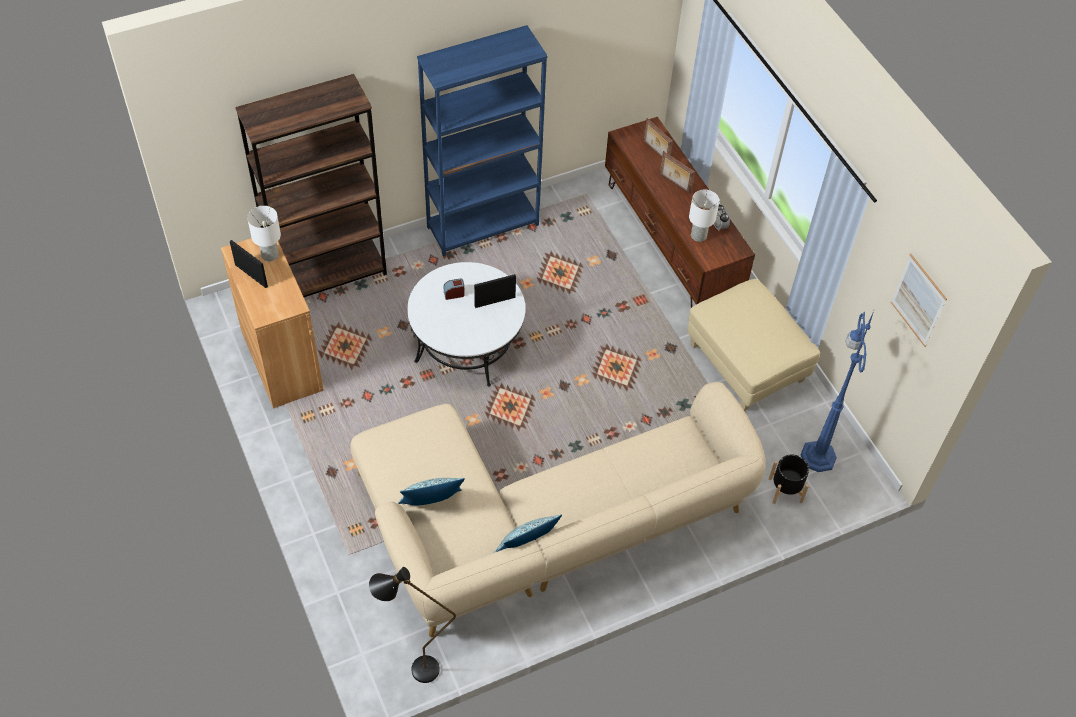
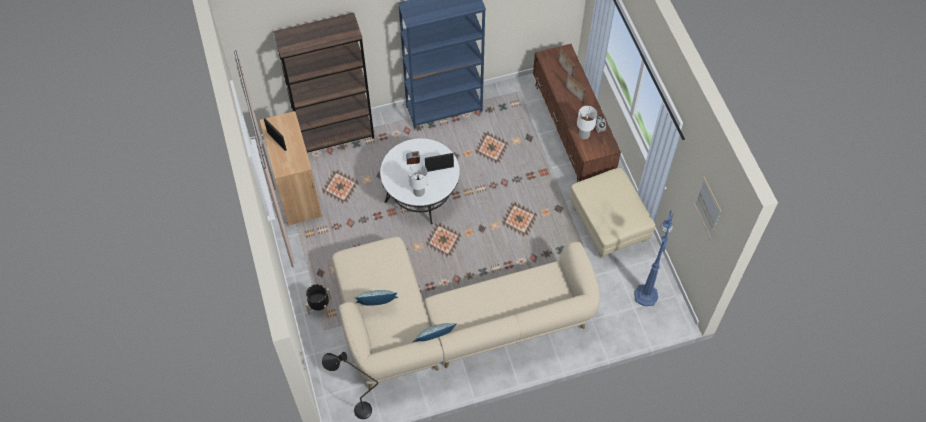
camera: 10 degrees right, 5 degrees up
white table lamp [247,206,281,262] -> white table lamp moved to [408,164,428,197]
black planter [769,454,809,504] -> black planter moved to [305,284,331,316]

